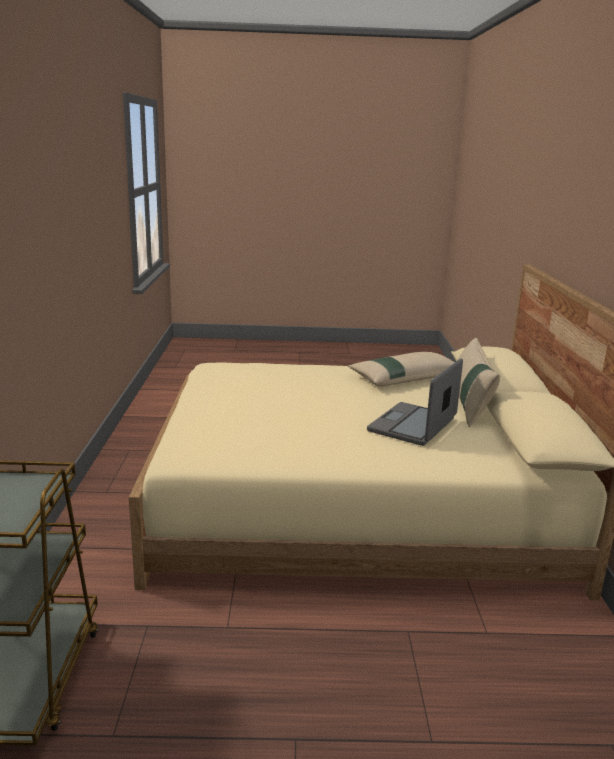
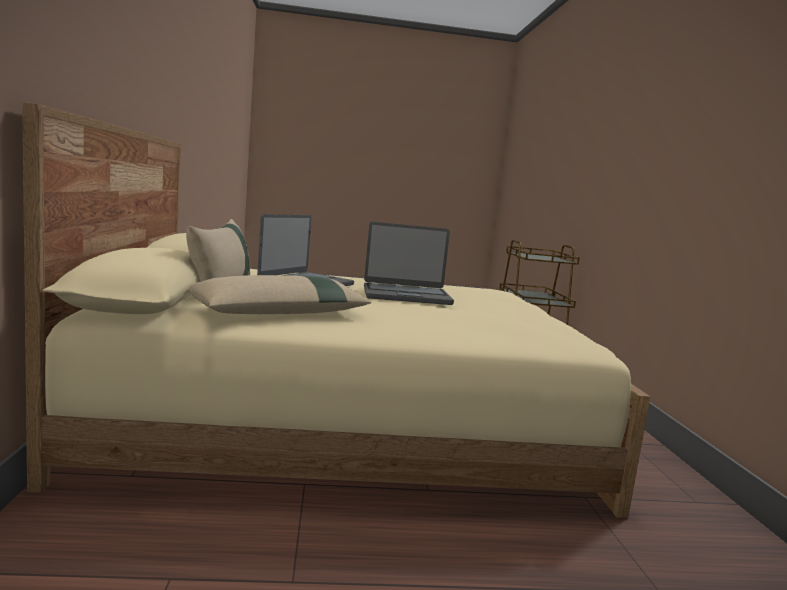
camera: 175 degrees right, 10 degrees down
none -> laptop [364,222,454,305]

